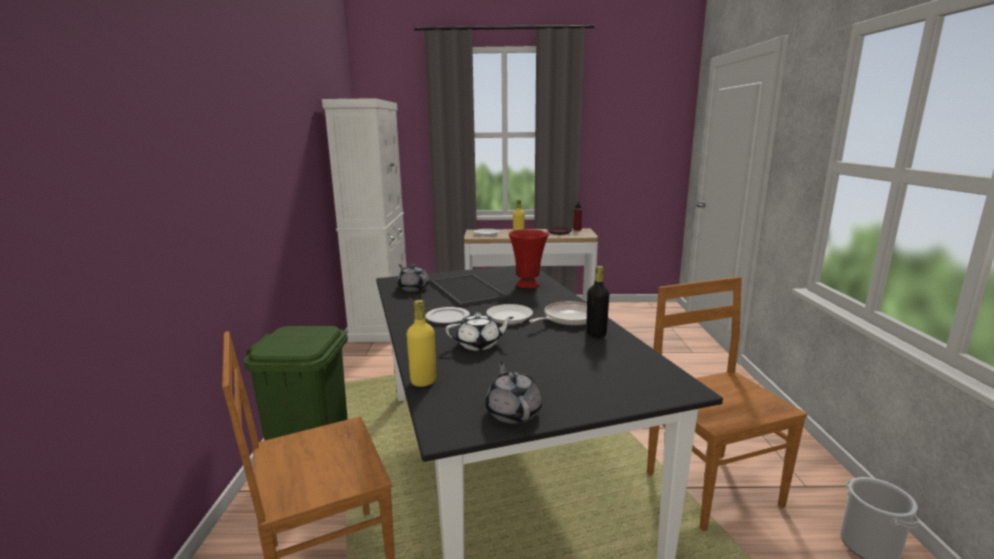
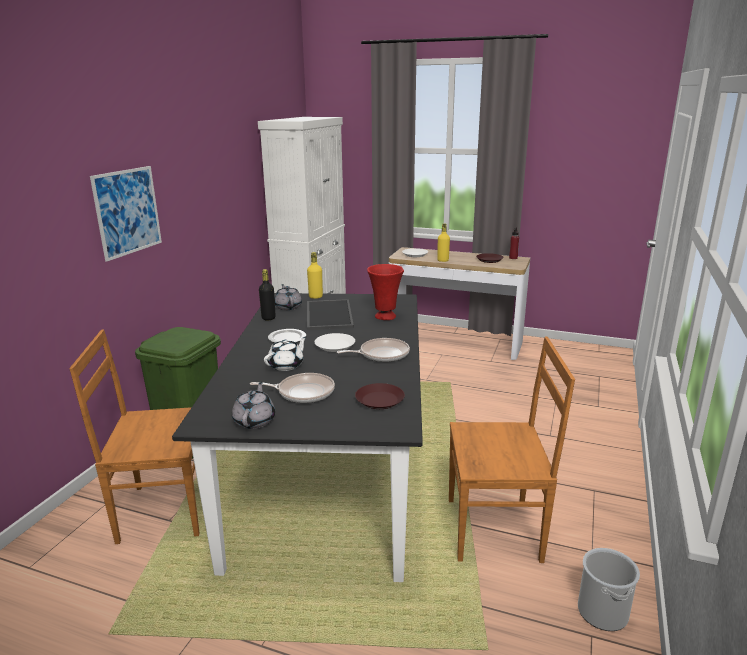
camera: 20 degrees right, 5 degrees up
yellow bottle [406,300,436,387] -> yellow bottle moved to [307,252,323,299]
white teapot [446,312,514,350] -> white teapot turned 60 degrees counterclockwise [264,336,307,371]
black bottle [586,266,609,338] -> black bottle moved to [259,269,276,320]
brown chair [647,277,808,531] -> brown chair turned 90 degrees clockwise [449,337,575,563]
none -> picture [90,166,162,262]
none -> frying pan [250,373,335,403]
none -> brown plate [355,383,405,409]

